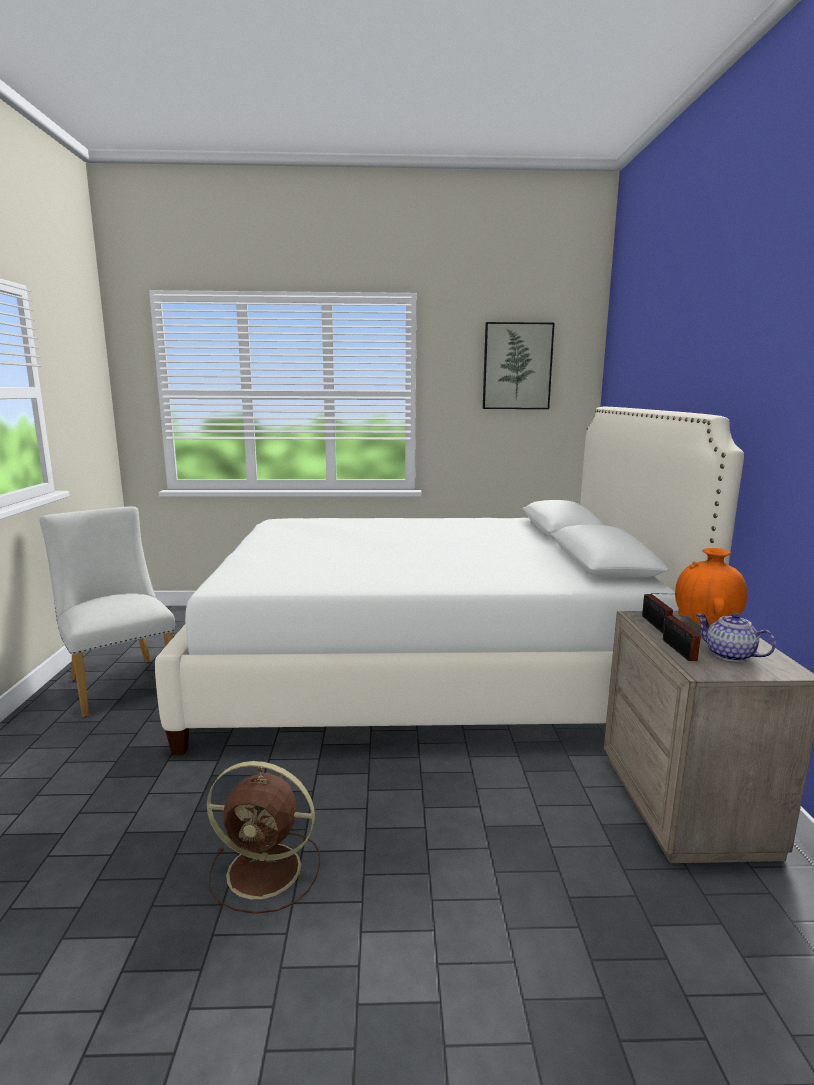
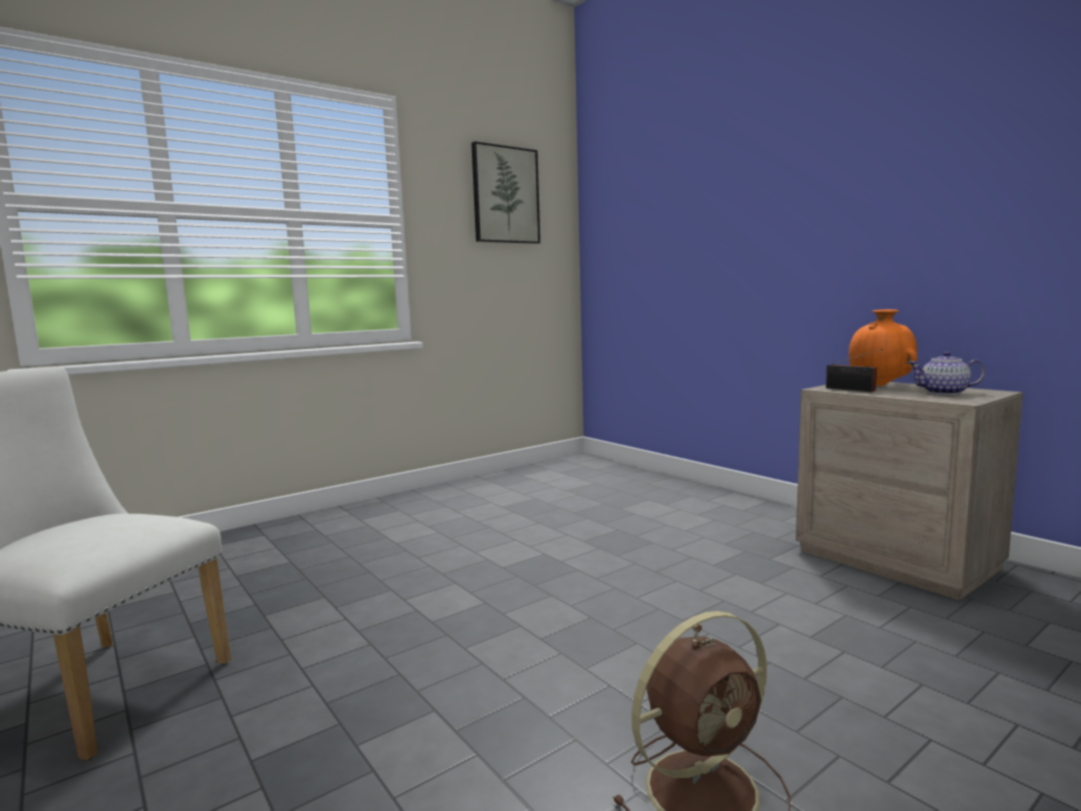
camera: 35 degrees left, 5 degrees down
white bed [155,407,744,755] -> none
radio [663,615,705,661] -> none

